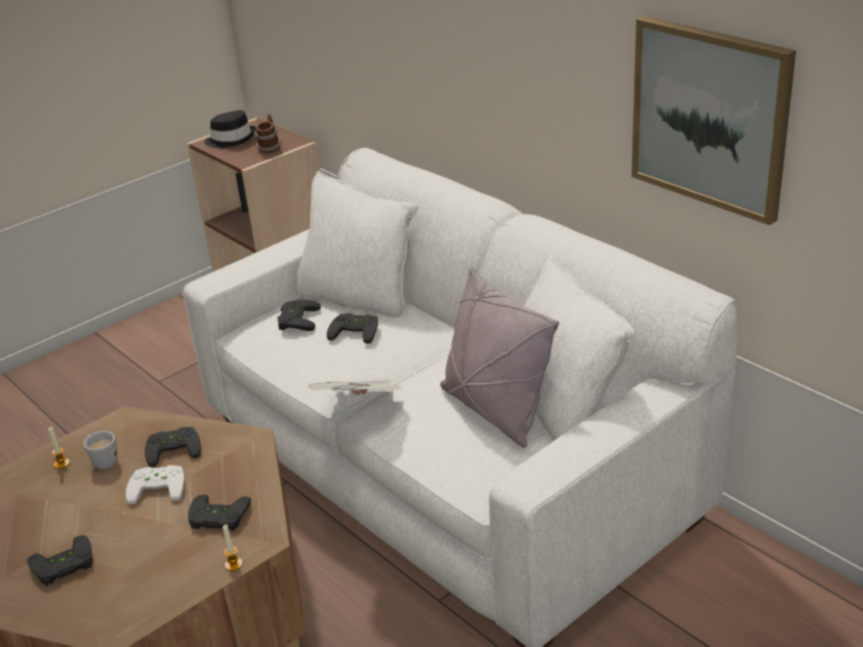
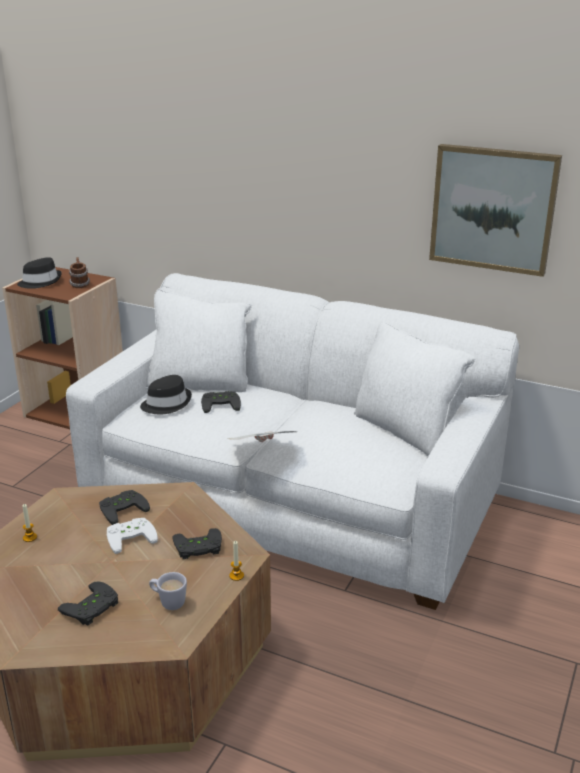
camera: 25 degrees left, 5 degrees down
white mug [84,431,117,470] -> white mug moved to [149,572,187,610]
black game controller [277,300,321,331] -> black hat [140,375,192,414]
purple pillow [440,267,559,448] -> none

